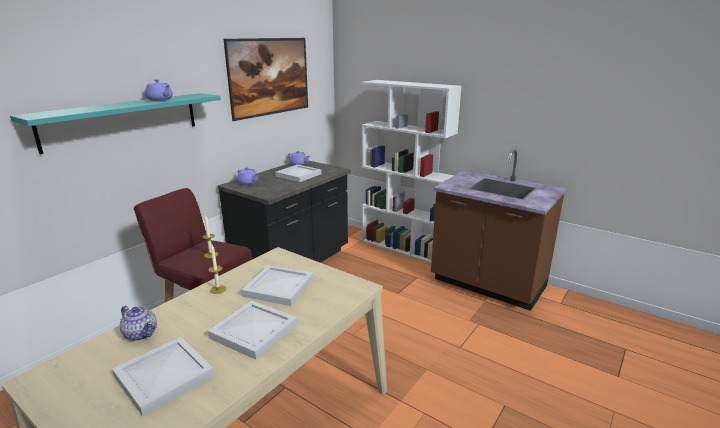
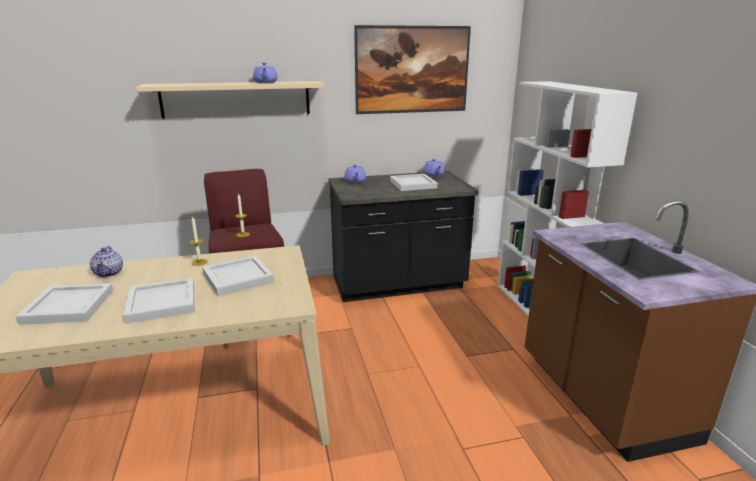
camera: 40 degrees right, 0 degrees up
turquoise shelf [10,93,221,154] -> beige shelf [136,81,324,119]

